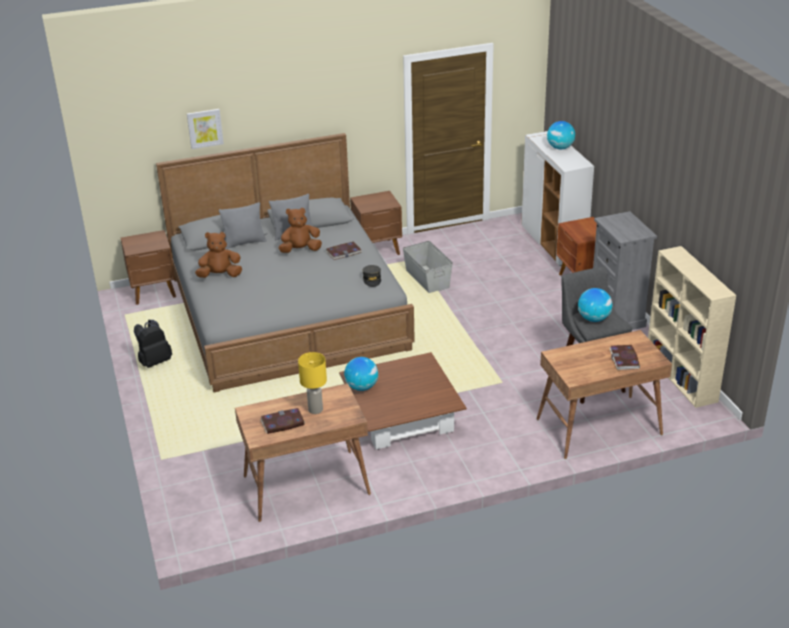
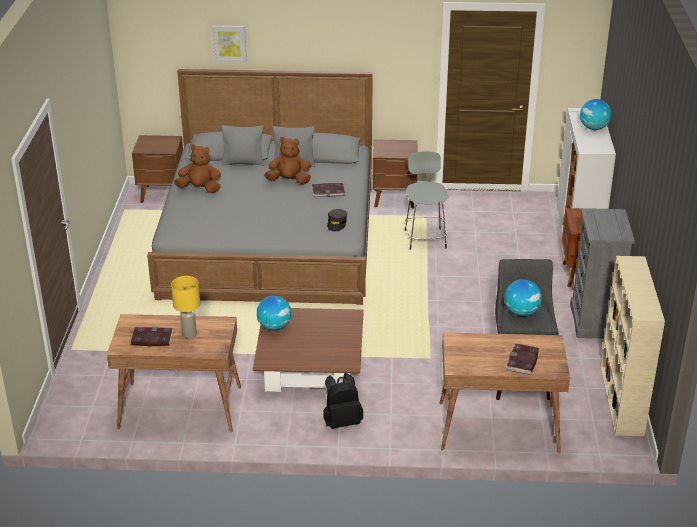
camera: 20 degrees right, 0 degrees up
black backpack [134,320,172,368] -> black backpack moved to [323,373,363,429]
grey storage box [403,241,453,293] -> grey stool [404,151,448,250]

